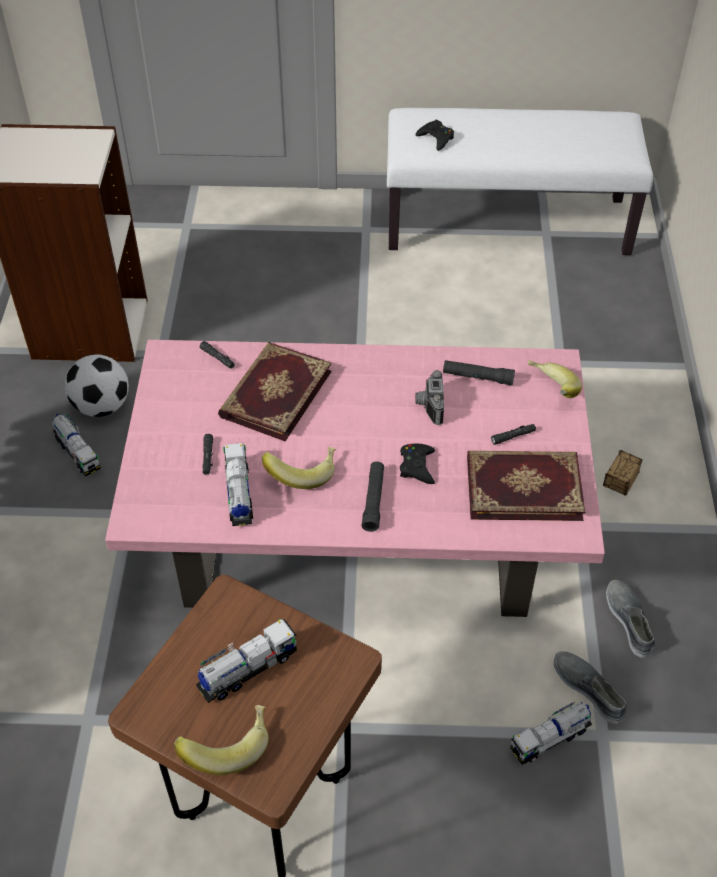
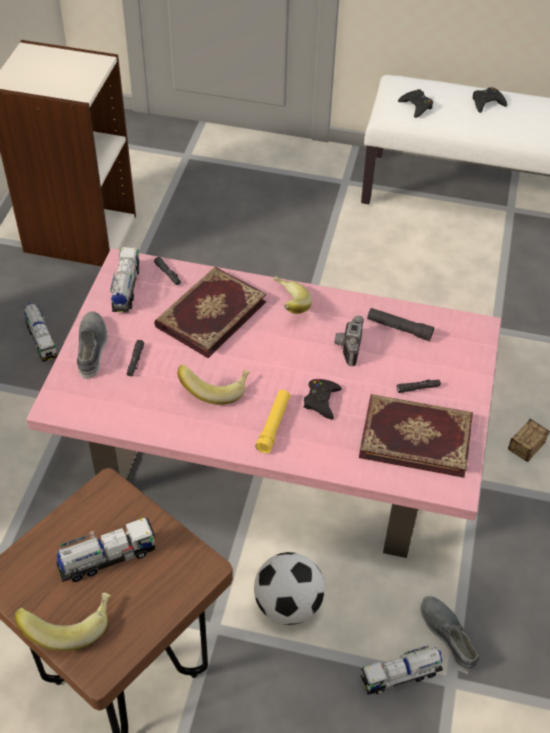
camera: 10 degrees right, 0 degrees up
football [65,354,129,417] -> football moved to [254,552,325,625]
toy truck [223,443,253,526] -> toy truck moved to [110,247,140,313]
black flashlight [361,461,384,532] -> yellow flashlight [255,390,290,453]
banana [528,360,582,398] -> banana moved to [273,276,312,314]
grey shoe [606,580,655,658] -> grey shoe moved to [77,311,108,379]
none -> black game controller [473,87,507,113]

